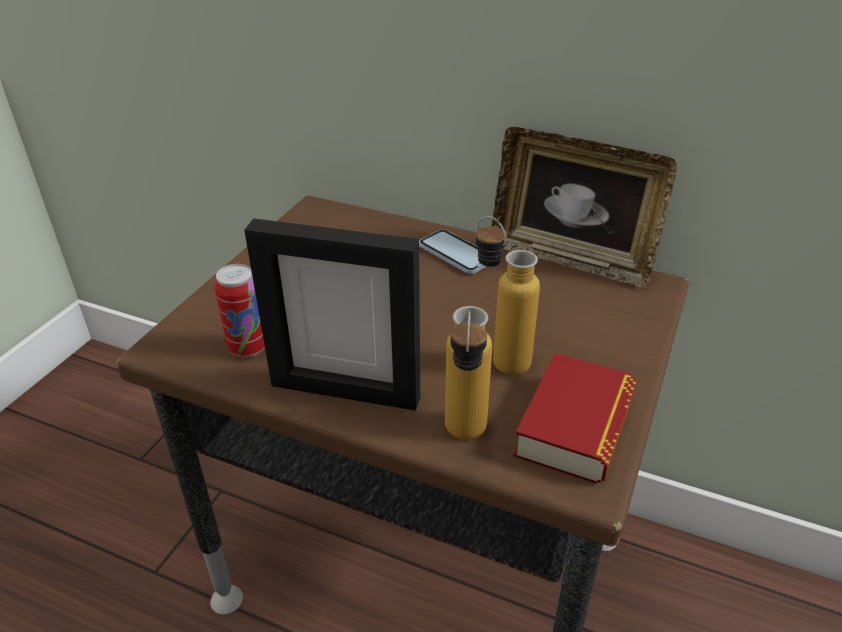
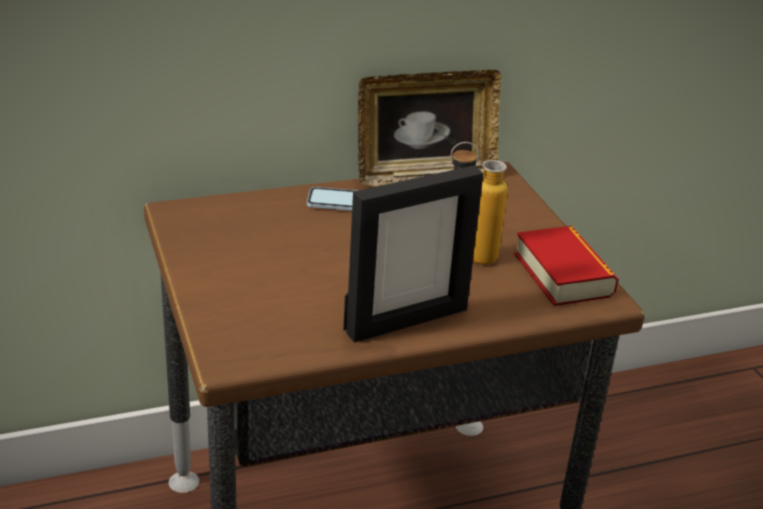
camera: 45 degrees left, 5 degrees down
can [215,264,265,358] -> none
bottle [445,306,492,440] -> none

